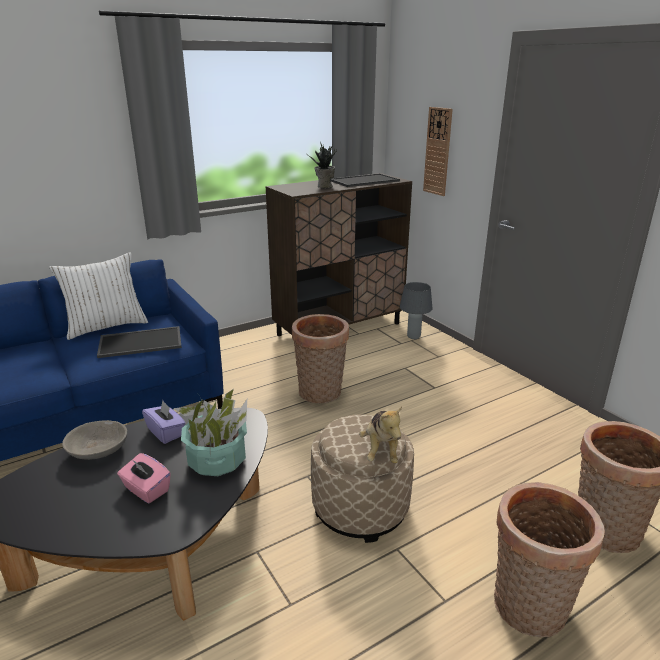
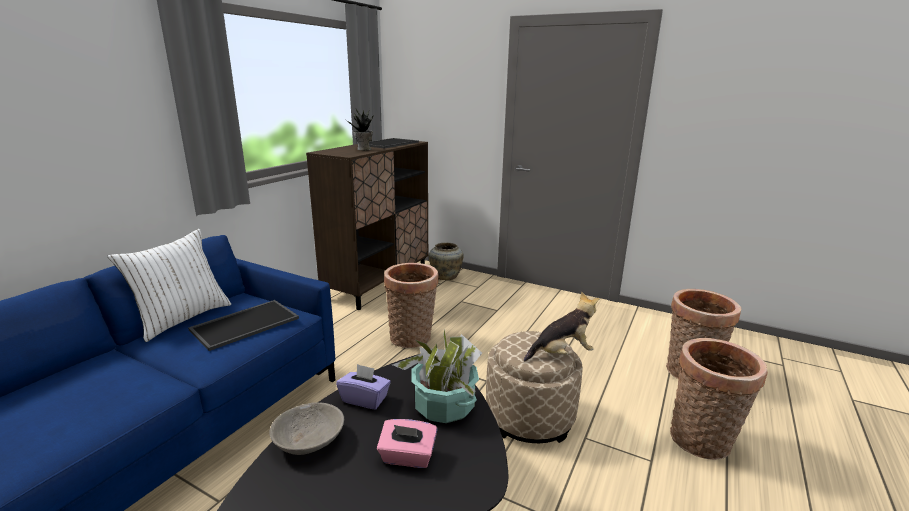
camera: 30 degrees left, 5 degrees down
plush toy [359,406,402,463] -> plush toy turned 75 degrees counterclockwise [524,292,599,361]
grey table lamp [400,282,432,339] -> beige vase [429,242,464,280]
wall clock [423,107,453,196] -> none

